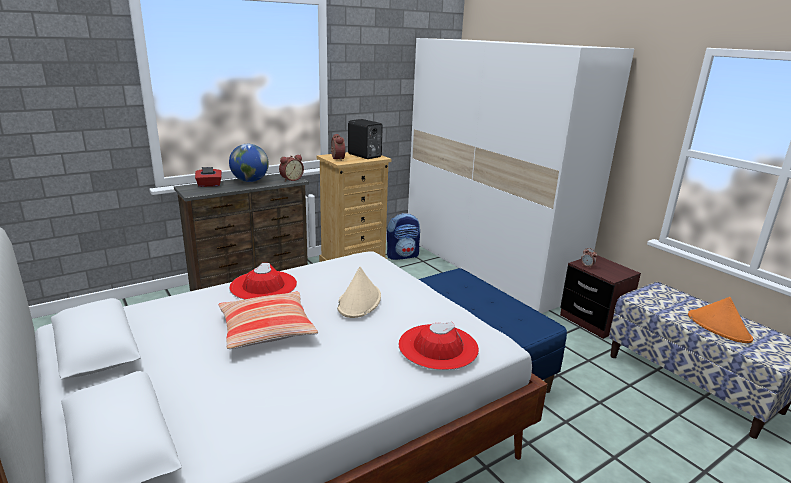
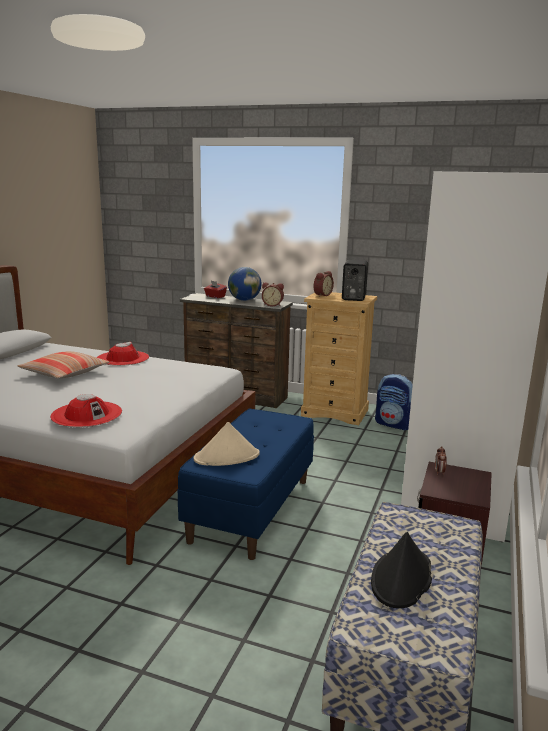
camera: 55 degrees right, 5 degrees down
beige hat [337,267,381,318] -> beige hat moved to [194,422,260,466]
orange hat [688,297,753,343] -> black hat [371,532,432,608]

